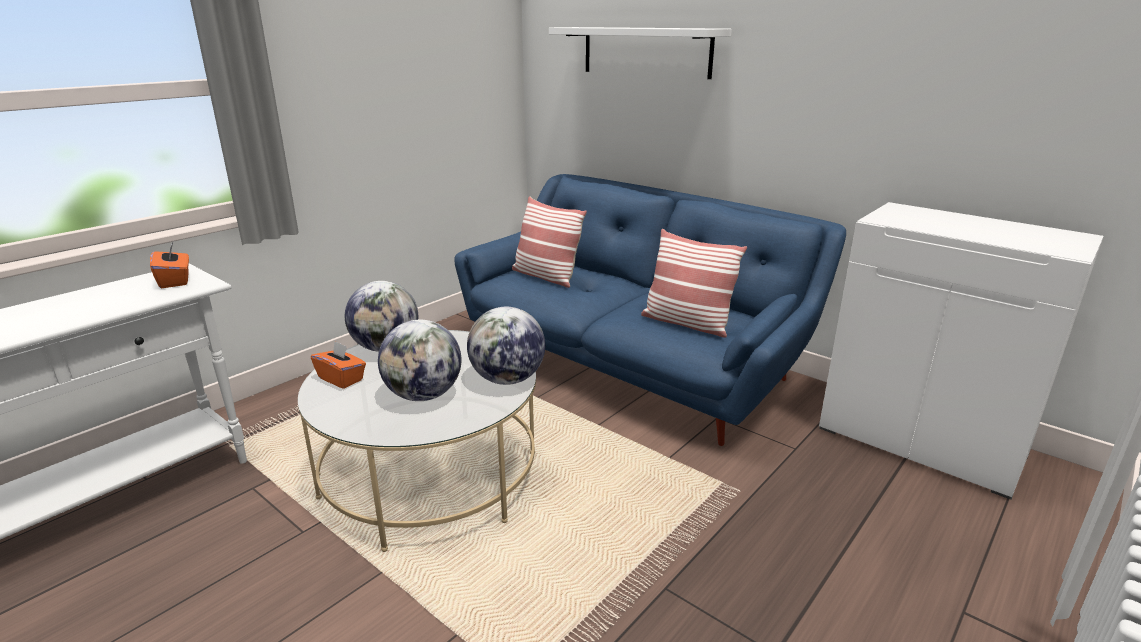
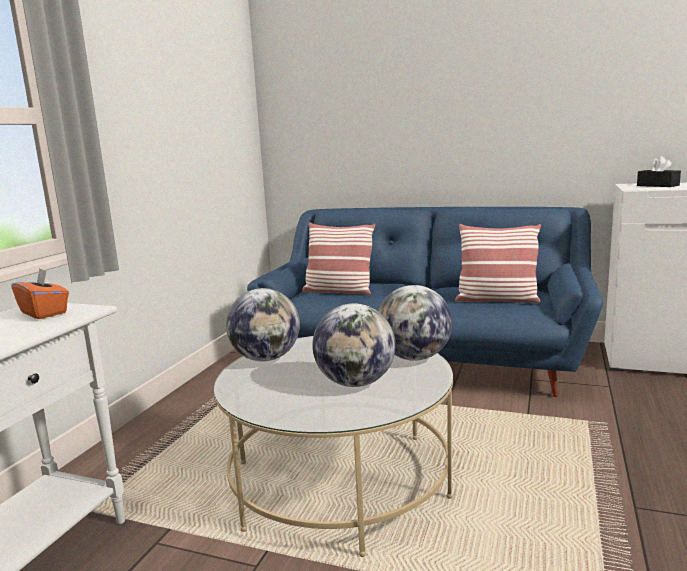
camera: 20 degrees left, 10 degrees down
orange tissue box [311,341,366,389] -> none
white shelf [549,27,732,79] -> none
none -> black tissue box [637,156,681,187]

